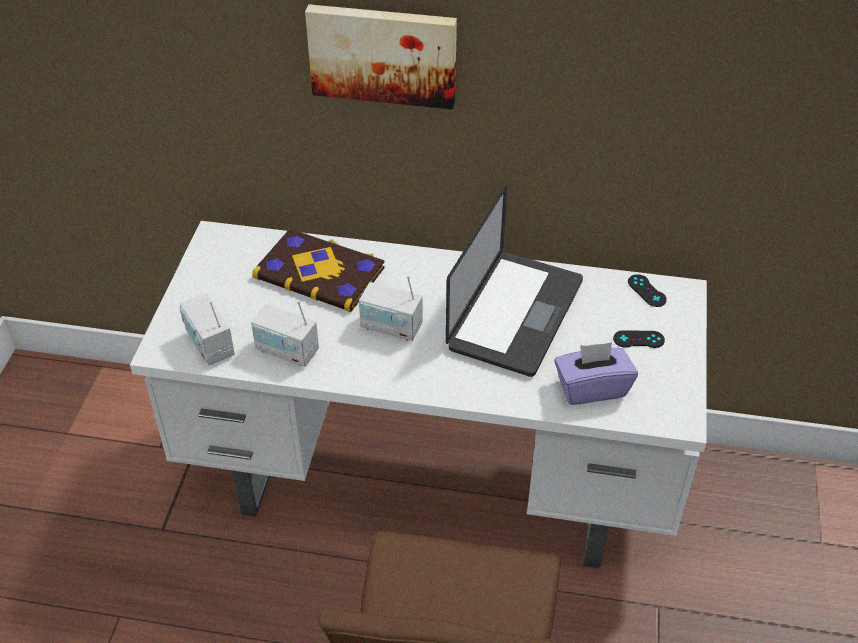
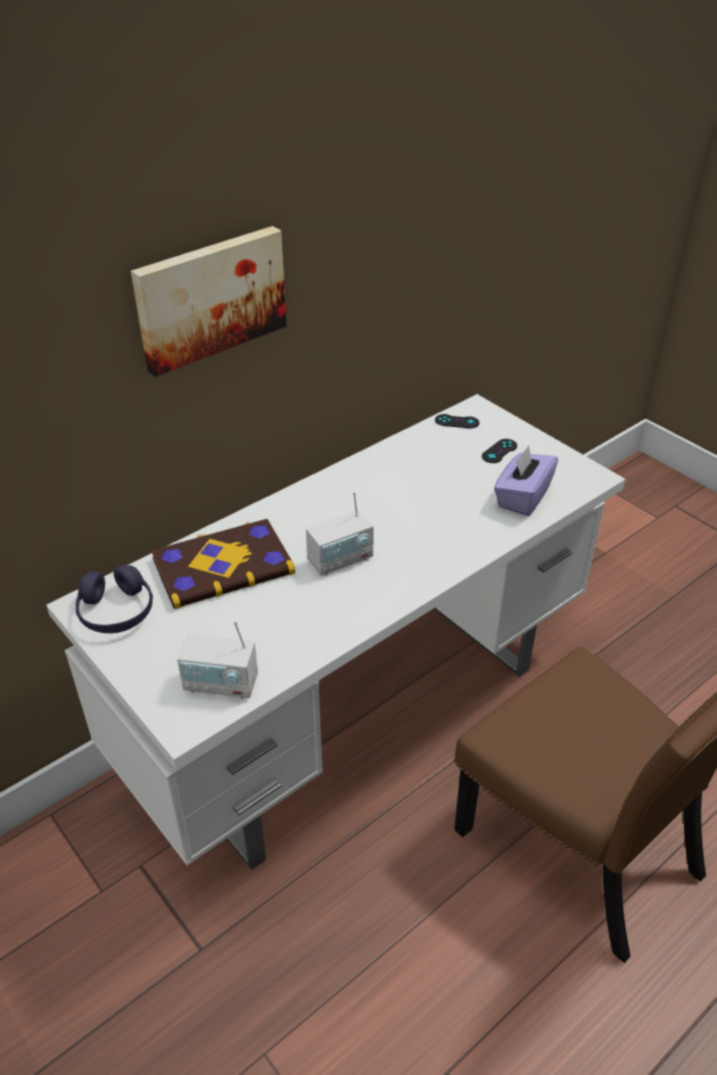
camera: 50 degrees left, 5 degrees down
radio [251,301,319,367] -> none
laptop [446,185,583,377] -> none
none -> purple headphones [76,564,153,633]

